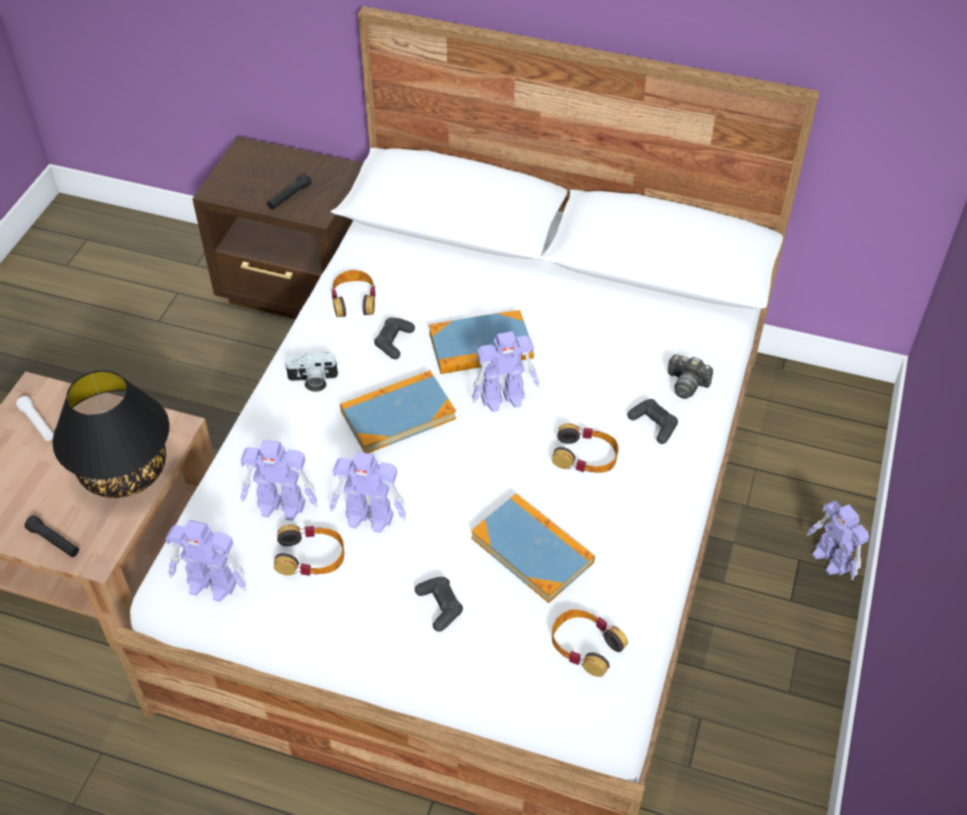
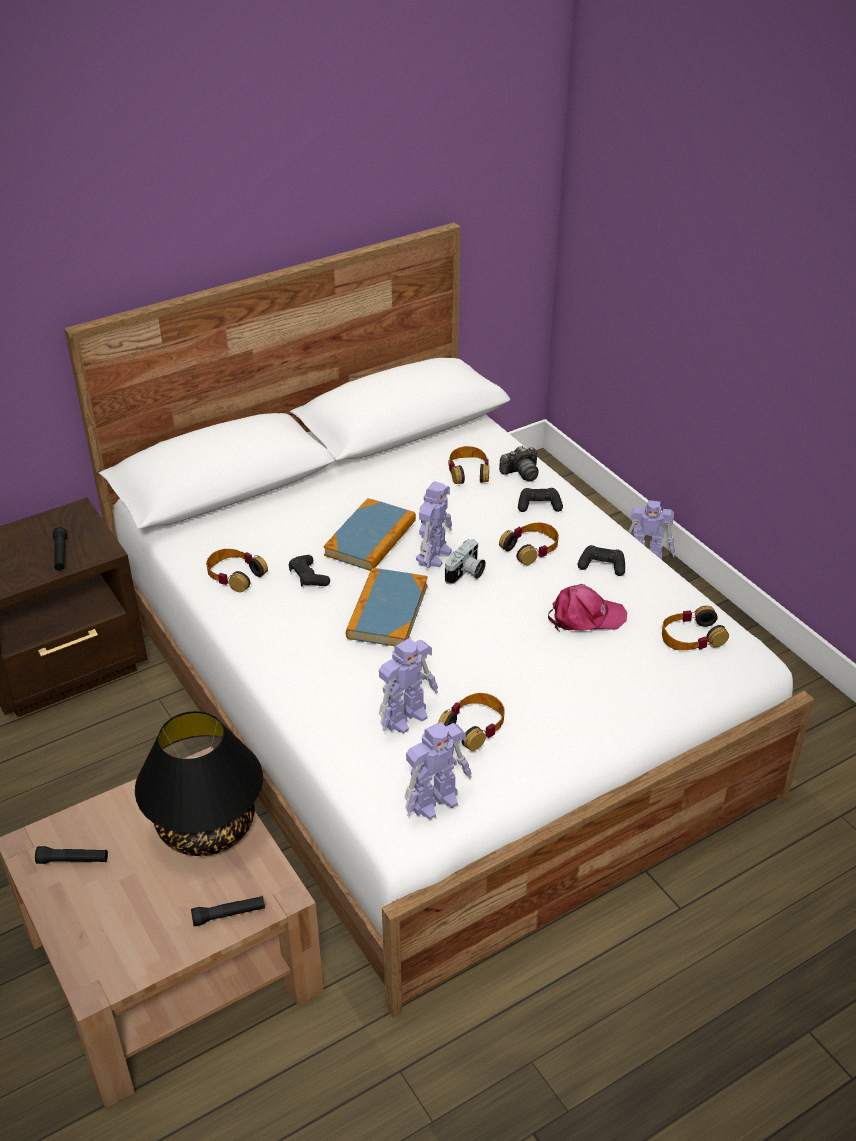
camera: 50 degrees left, 10 degrees down
white flashlight [16,396,54,441] -> black flashlight [35,846,108,864]
camera [284,352,338,392] -> camera moved to [445,539,486,584]
toy robot [329,451,406,533] -> none
black game controller [415,577,463,632] -> black game controller moved to [578,545,625,576]
book [471,494,595,603] -> pink cap [548,584,627,631]
none -> headphones [448,446,489,484]

